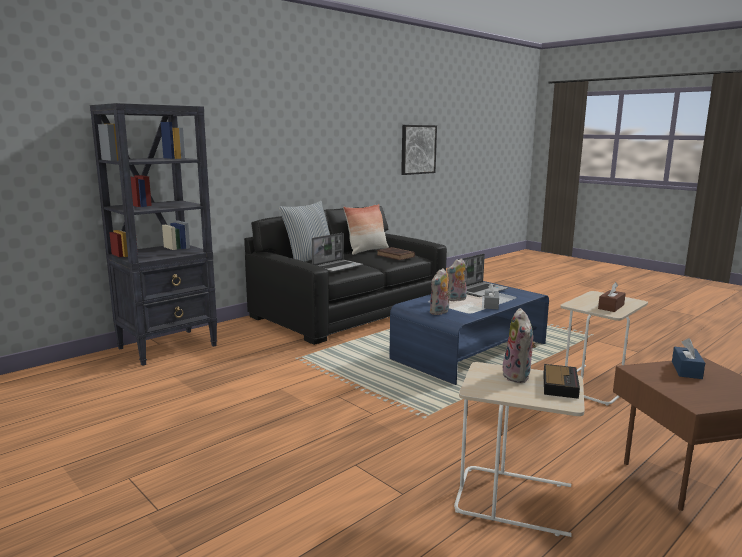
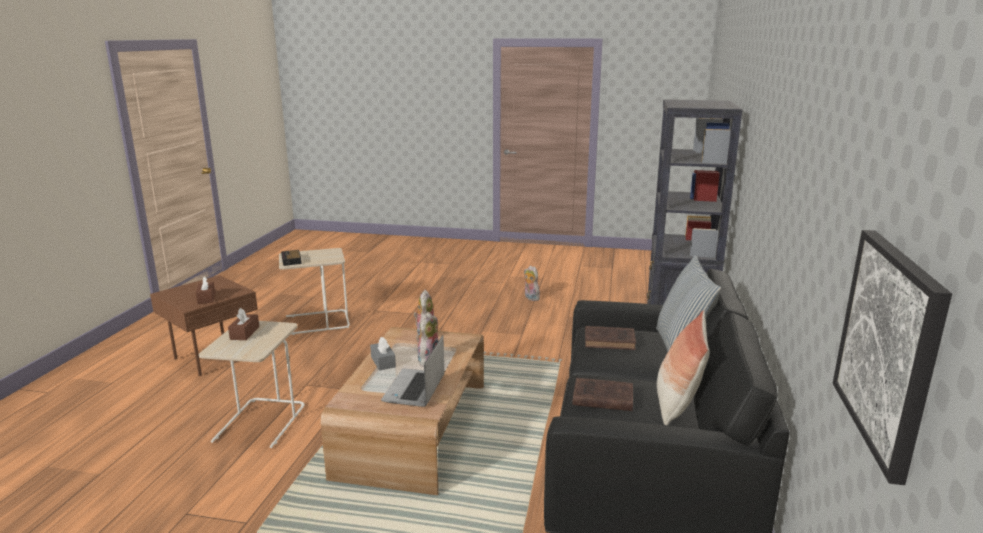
camera: 145 degrees right, 5 degrees up
laptop [312,233,363,272] -> brown book [585,326,636,350]
blue coffee table [389,281,549,385] -> brown coffee table [321,327,484,495]
plush toy [502,308,537,383] -> plush toy moved to [524,265,540,301]
blue tissue box [672,338,705,379] -> brown tissue box [196,276,215,304]

